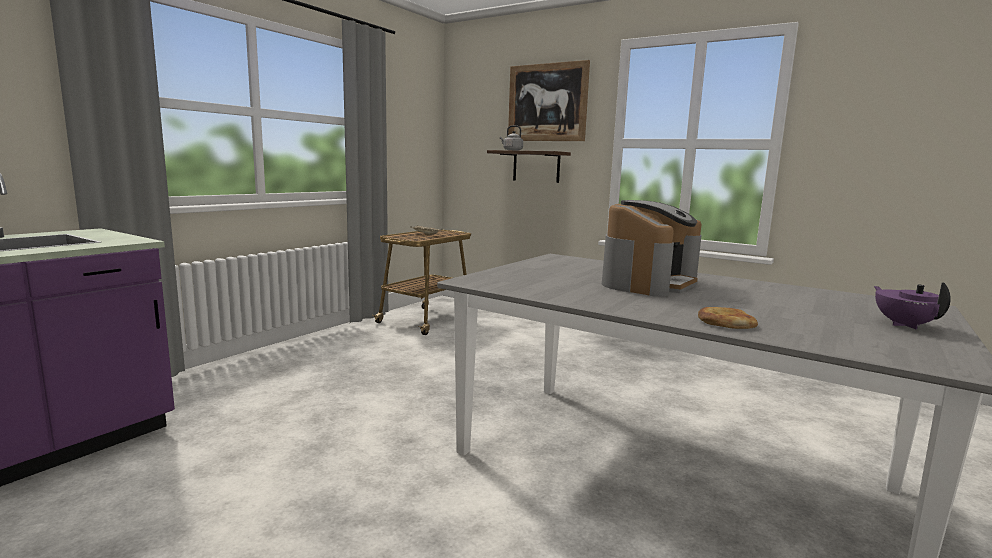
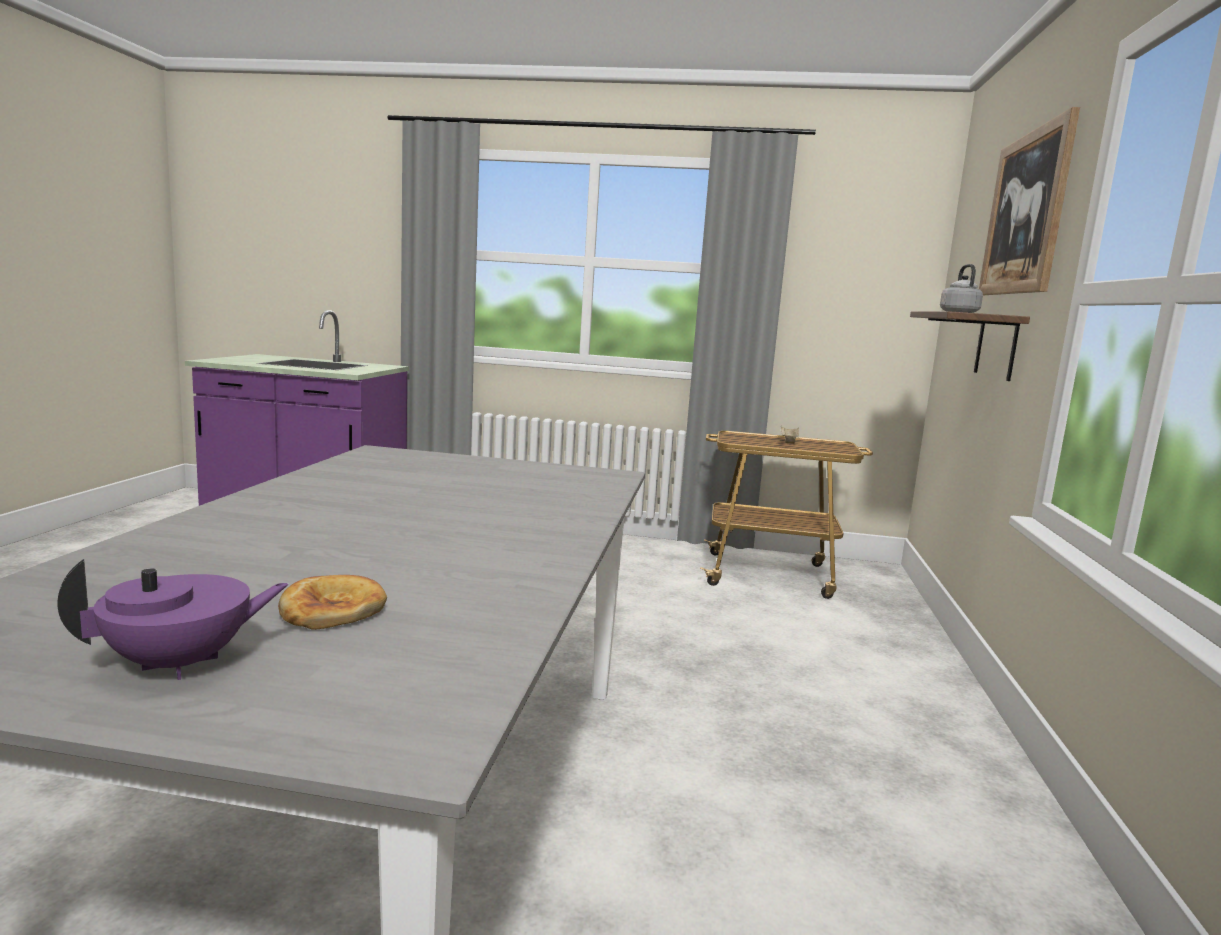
camera: 65 degrees right, 0 degrees up
coffee machine [602,200,702,297] -> none
bread [698,307,758,329] -> bread moved to [278,575,387,630]

